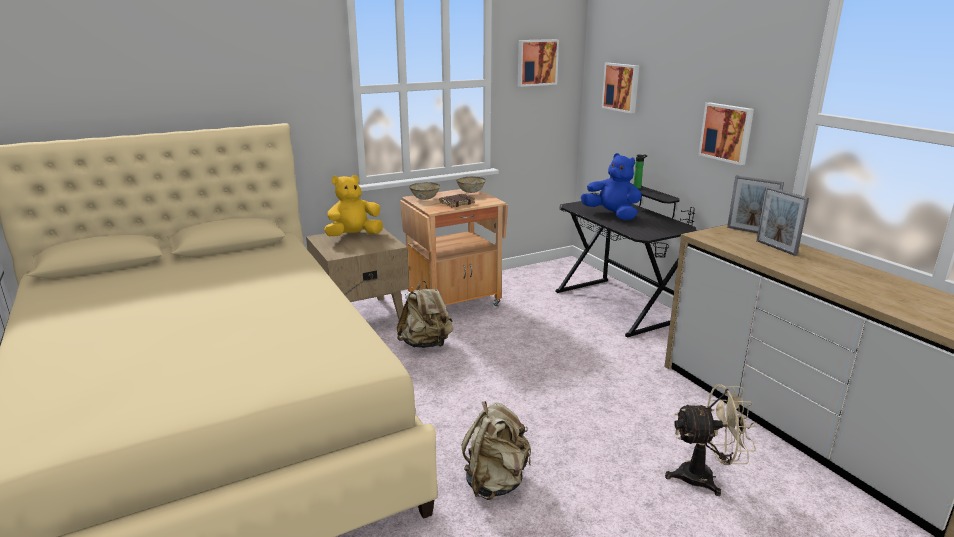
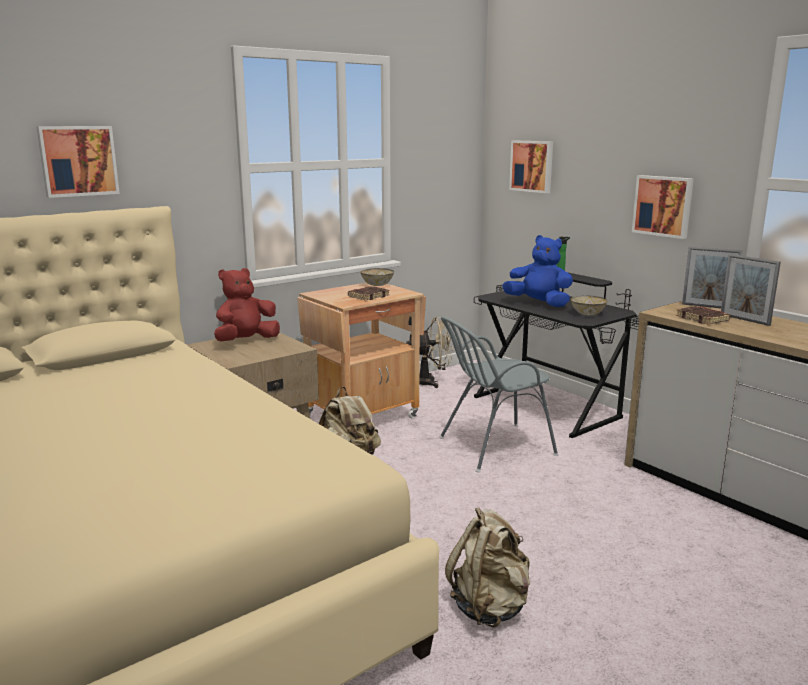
camera: 10 degrees left, 5 degrees down
yellow plush toy [324,175,383,236] -> red plush toy [214,268,280,341]
bowl [409,182,440,200] -> bowl moved to [571,295,608,315]
picture [518,39,559,87] -> picture moved to [36,126,120,198]
beige fan [665,384,757,496] -> beige fan moved to [406,317,453,388]
none -> grey chair [439,316,559,472]
none -> brown book [676,306,731,325]

